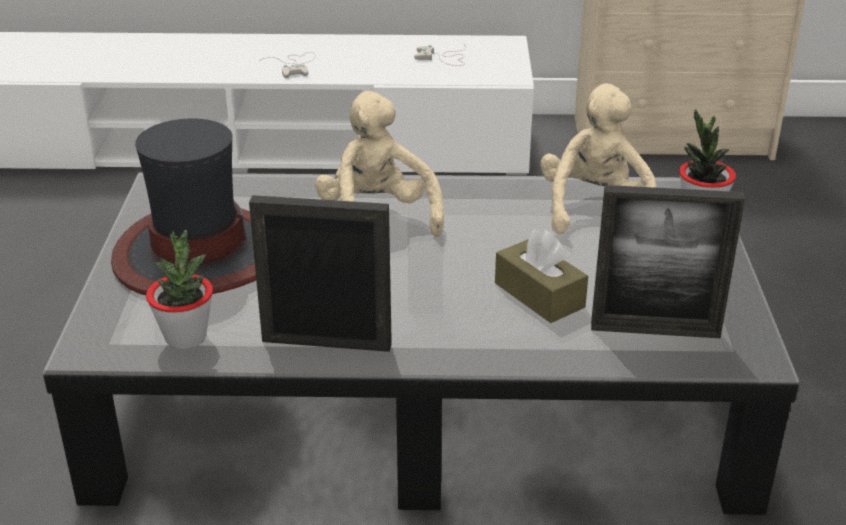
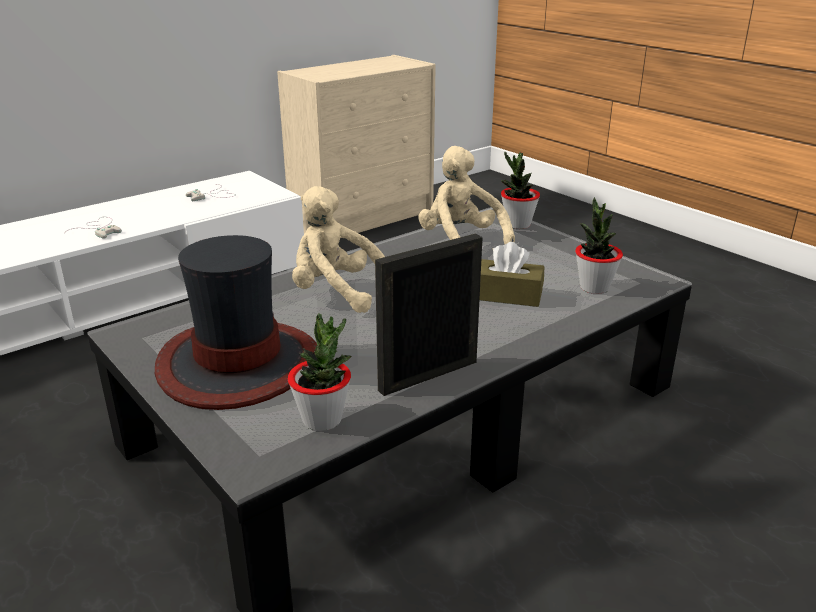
camera: 40 degrees left, 5 degrees down
picture frame [591,185,745,339] -> potted plant [575,197,623,294]

